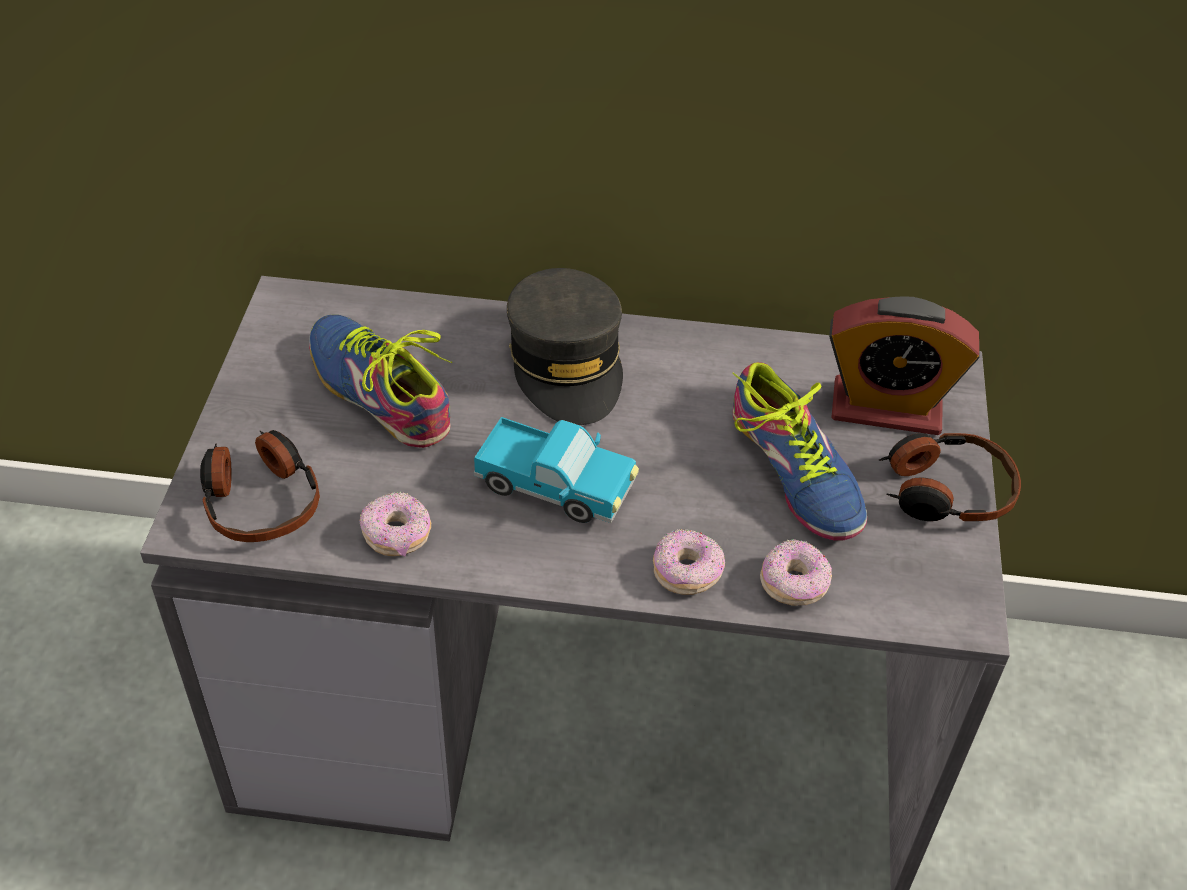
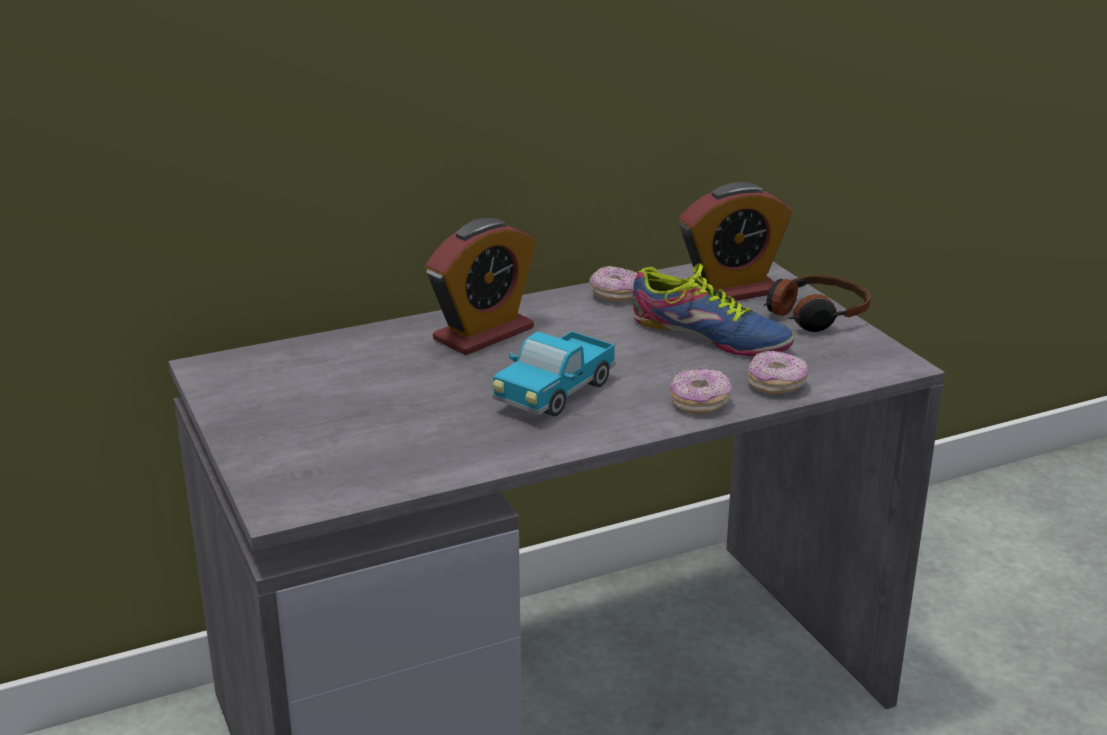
camera: 30 degrees left, 20 degrees down
headphones [200,430,320,542] -> none
shoe [309,315,452,448] -> none
donut [359,492,431,556] -> donut moved to [590,266,638,302]
toy truck [474,417,639,523] -> toy truck turned 135 degrees clockwise [493,331,616,417]
grey cap [507,268,623,425] -> alarm clock [425,218,536,355]

